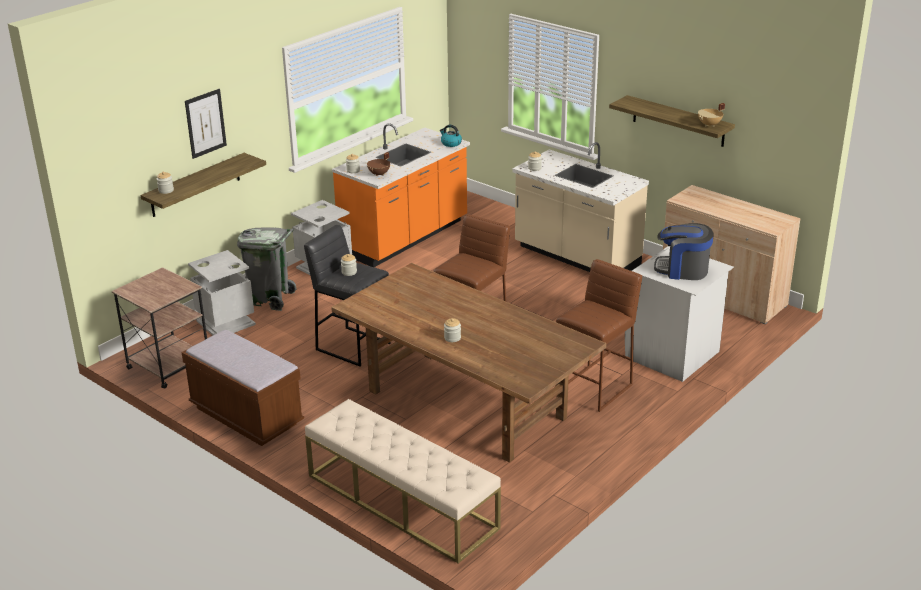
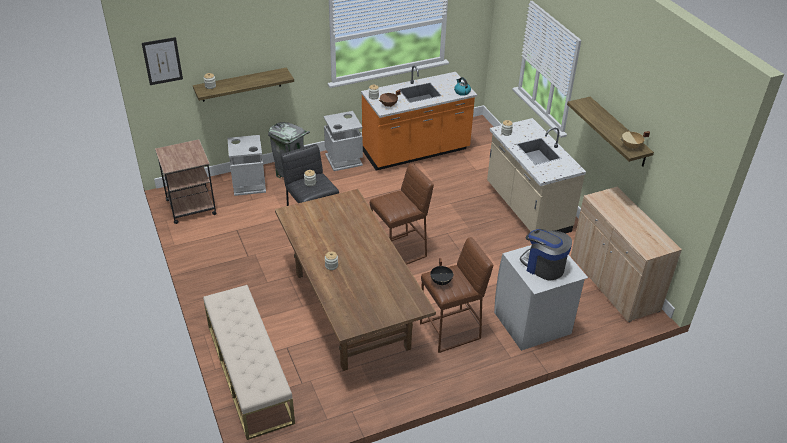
camera: 25 degrees right, 10 degrees up
brown bench [182,330,304,446] -> none
picture [185,89,227,159] -> picture moved to [142,37,183,85]
none -> black cooking pot [430,258,453,286]

